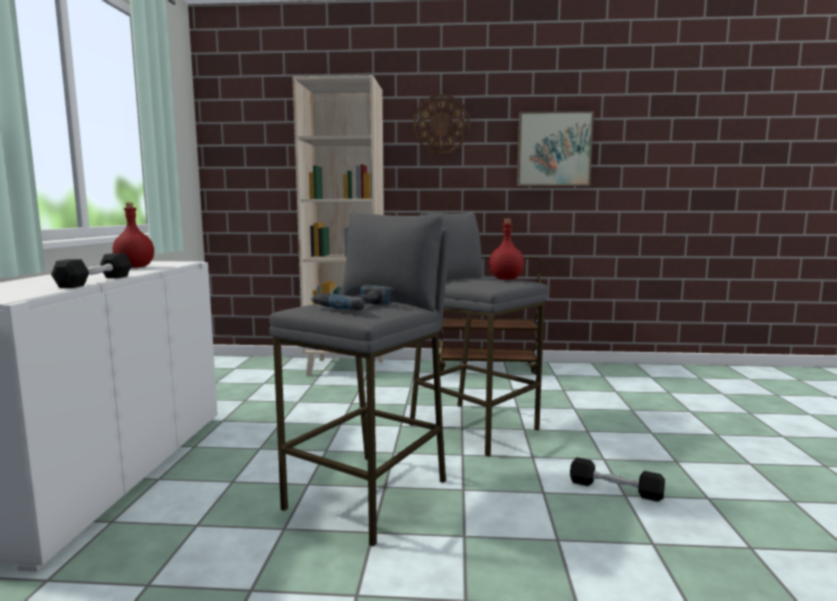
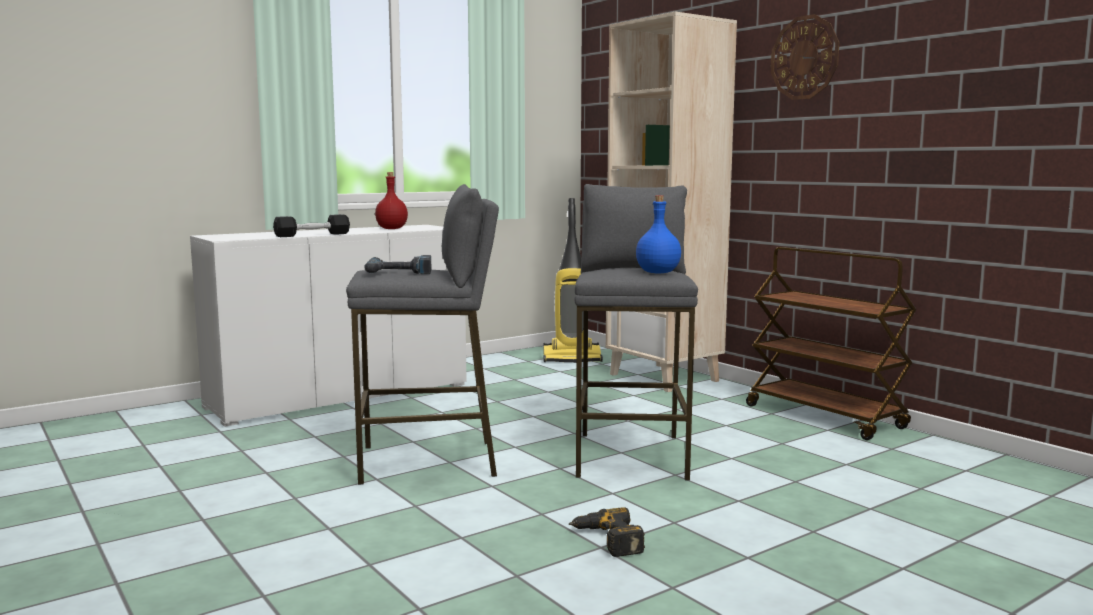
camera: 50 degrees right, 0 degrees up
red bottle [489,219,524,280] -> blue bottle [636,195,681,274]
picture [517,111,594,186] -> none
black dumbbell [570,457,665,502] -> power drill [569,507,645,557]
none -> vacuum cleaner [543,198,603,363]

